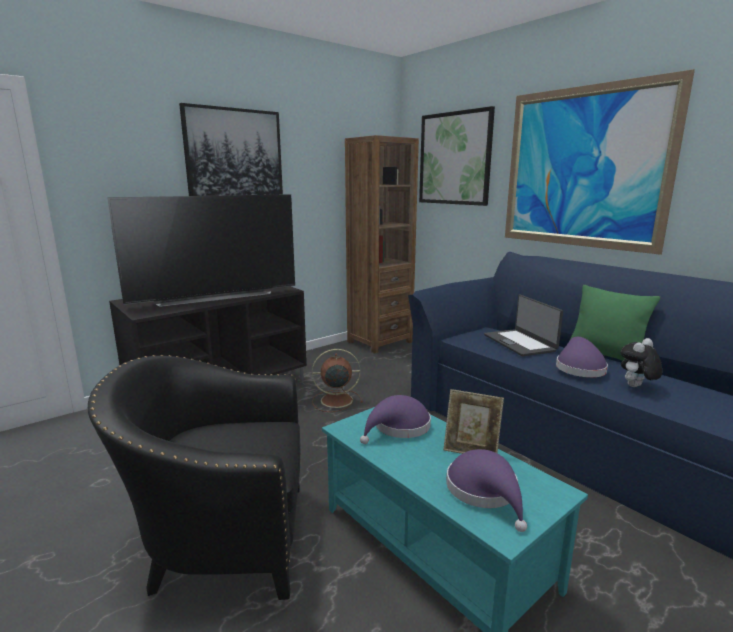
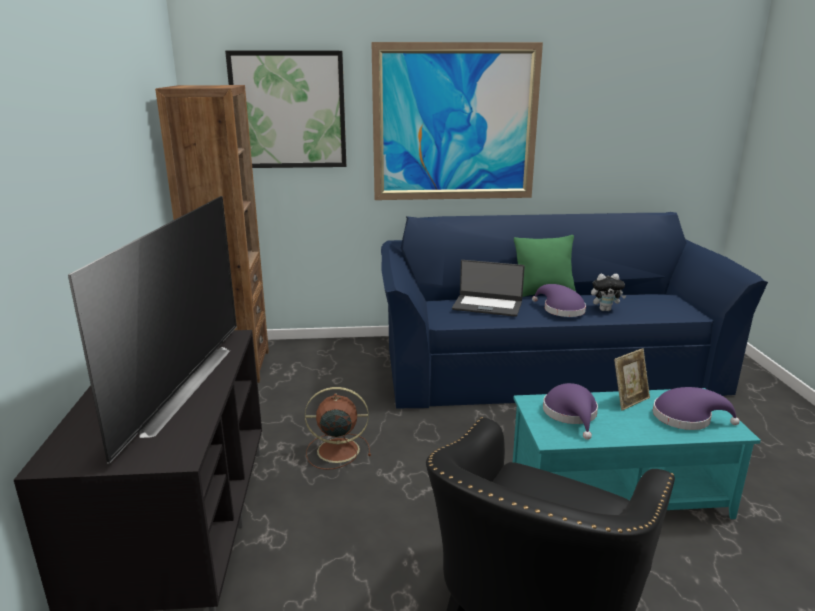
camera: 55 degrees left, 5 degrees up
picture [179,103,283,196] -> none
brown fan [312,349,363,412] -> brown fan turned 60 degrees clockwise [305,387,371,470]
plush toy [621,338,662,387] -> plush toy turned 90 degrees counterclockwise [591,274,626,311]

